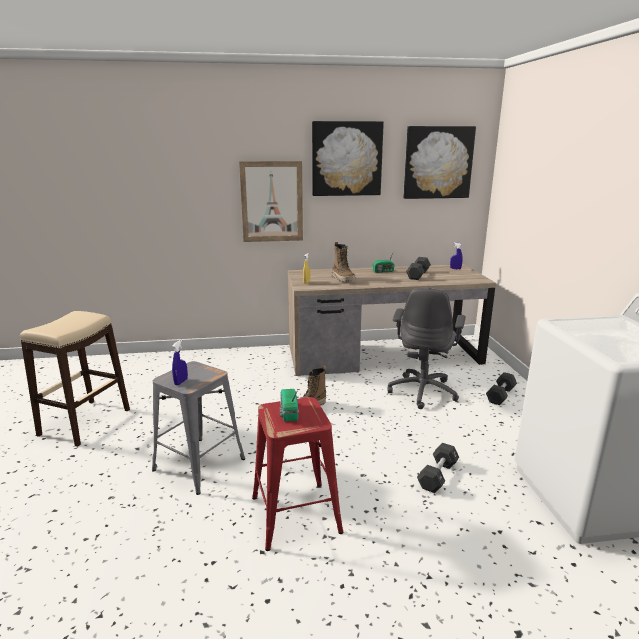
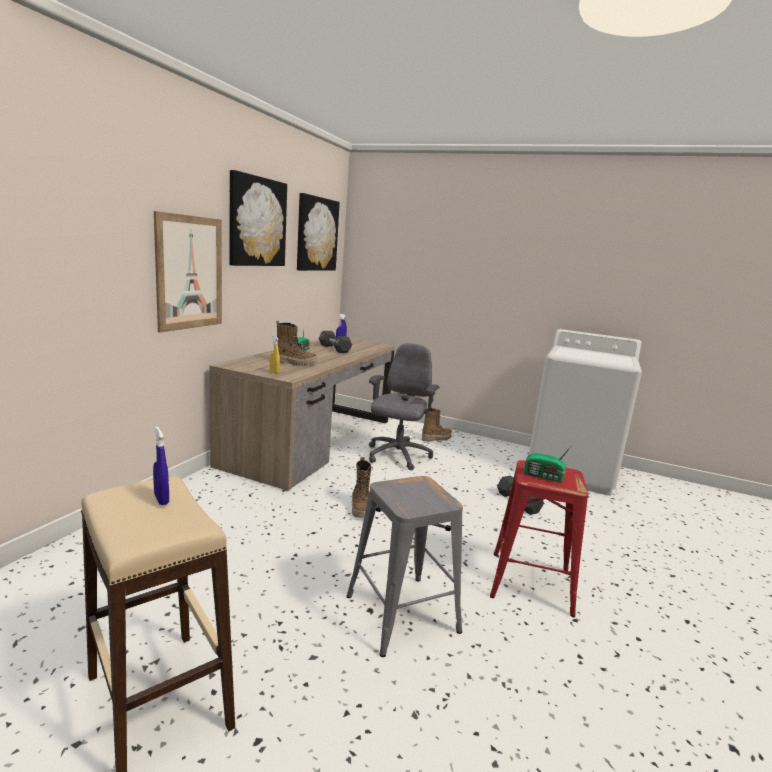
camera: 60 degrees left, 5 degrees down
blue spray bottle [172,340,188,385] -> blue spray bottle moved to [153,426,169,505]
grey office chair [387,288,466,409] -> grey office chair turned 120 degrees counterclockwise [369,343,440,471]
black dumbbell [486,372,517,405] -> boot [422,408,452,442]

